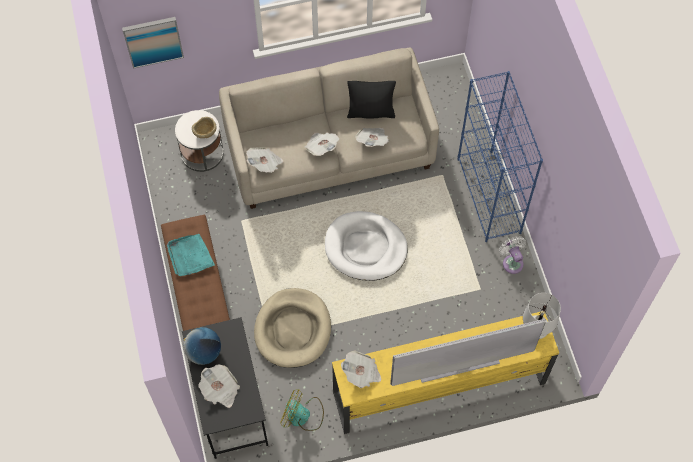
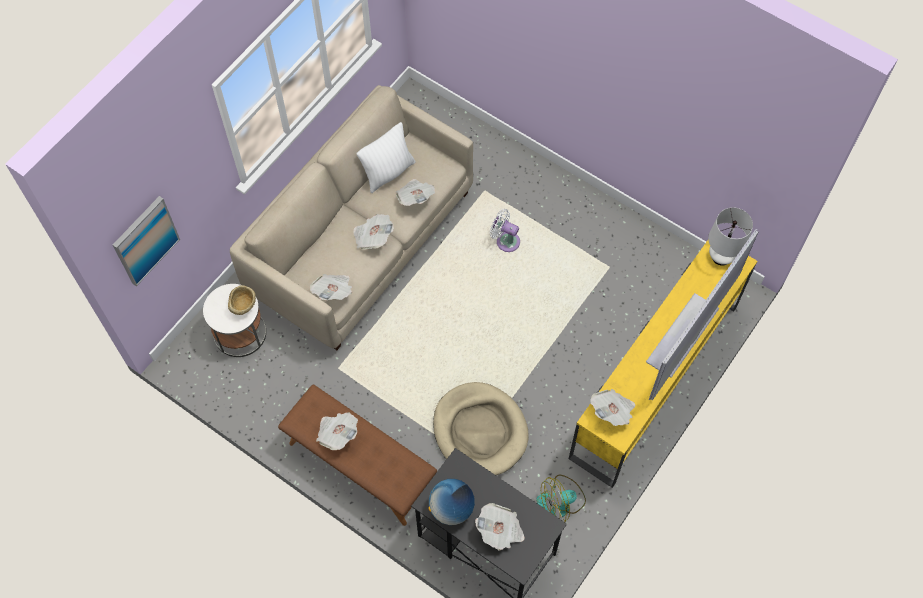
camera: 40 degrees left, 0 degrees up
turquoise tray [167,234,215,276] -> newspaper [316,412,358,450]
white dog bed [325,211,408,281] -> none
black pillow [347,81,396,118] -> white pillow [356,122,416,193]
blue bookcase [457,71,543,242] -> none
white fan [499,236,526,274] -> white fan moved to [490,209,520,252]

